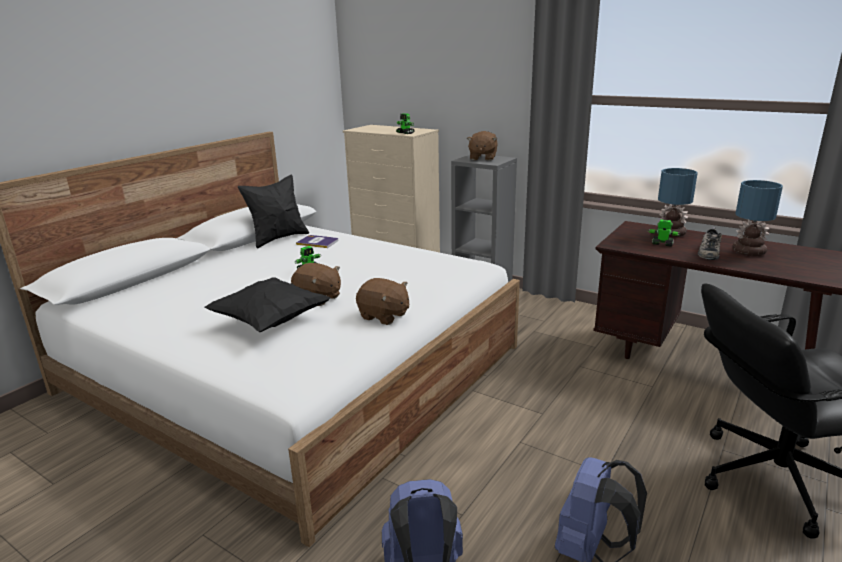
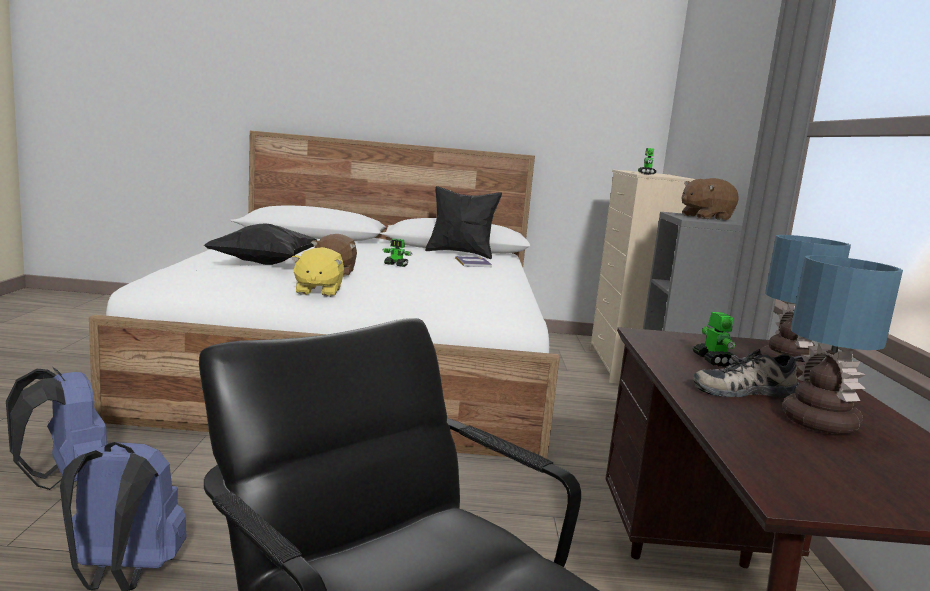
camera: 55 degrees right, 10 degrees down
brown plush toy [356,278,409,325] -> yellow plush toy [291,247,344,297]

